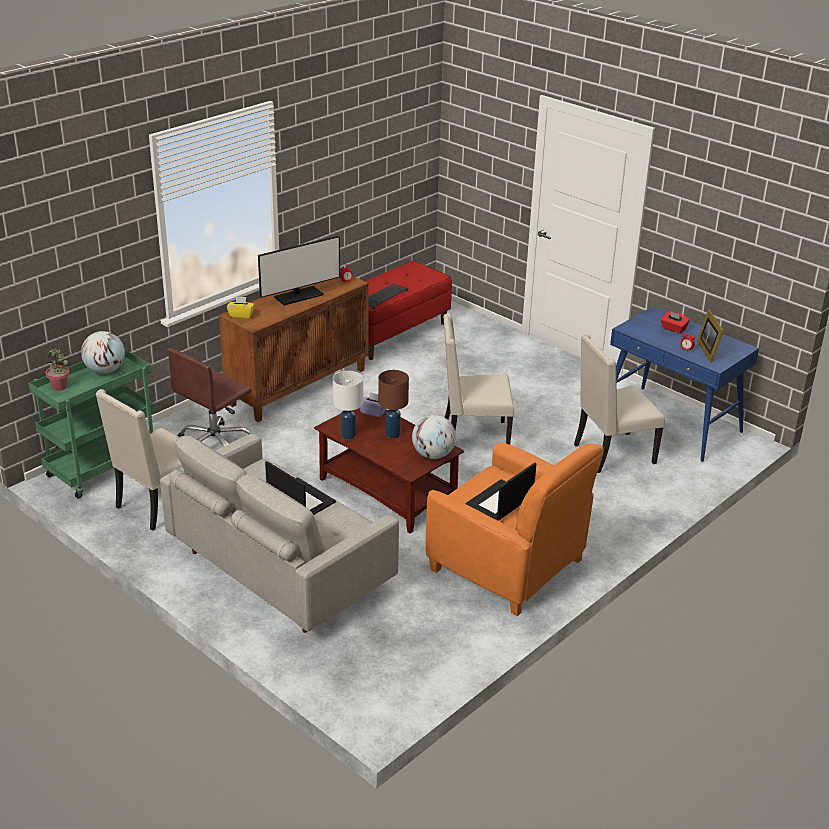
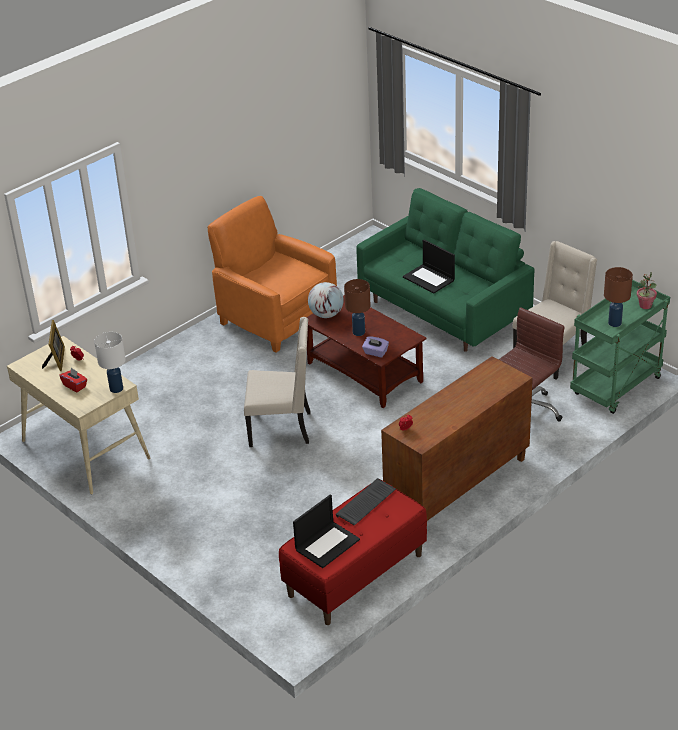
camera: 175 degrees left, 5 degrees up
globe [81,331,125,374] -> brown table lamp [604,267,633,327]
grey sofa [160,433,399,633] -> green sofa [356,188,535,352]
yellow tissue box [227,296,255,318] -> none
monitor [258,236,340,306] -> none
white table lamp [333,371,363,439] -> white table lamp moved to [94,332,126,393]
laptop [465,462,536,520] -> laptop moved to [293,495,360,568]
beige chair [574,334,665,473] -> none
blue desk [610,306,759,462] -> beige desk [7,336,151,495]

